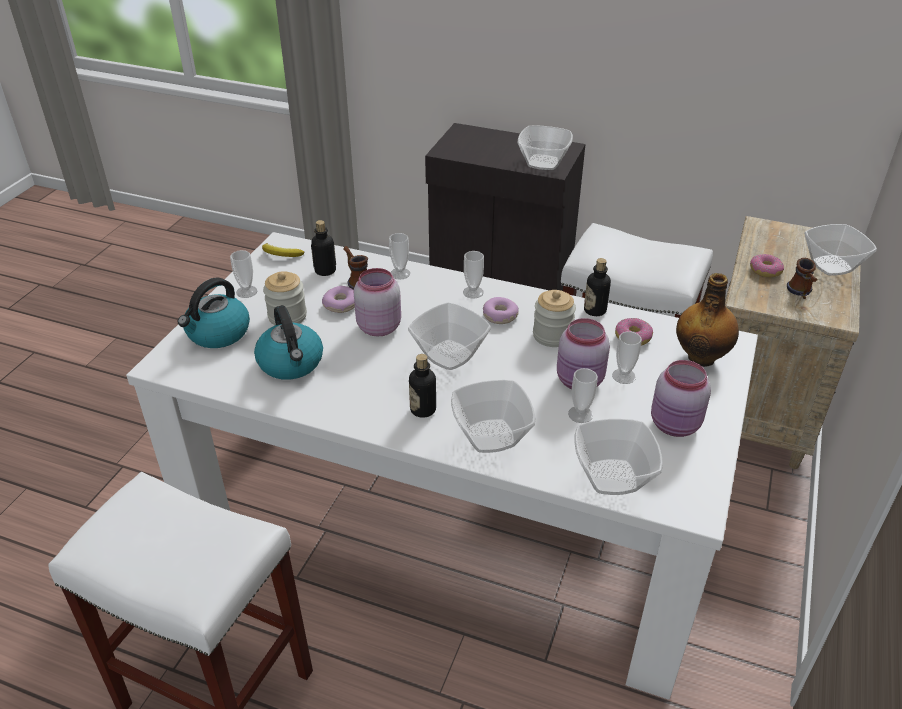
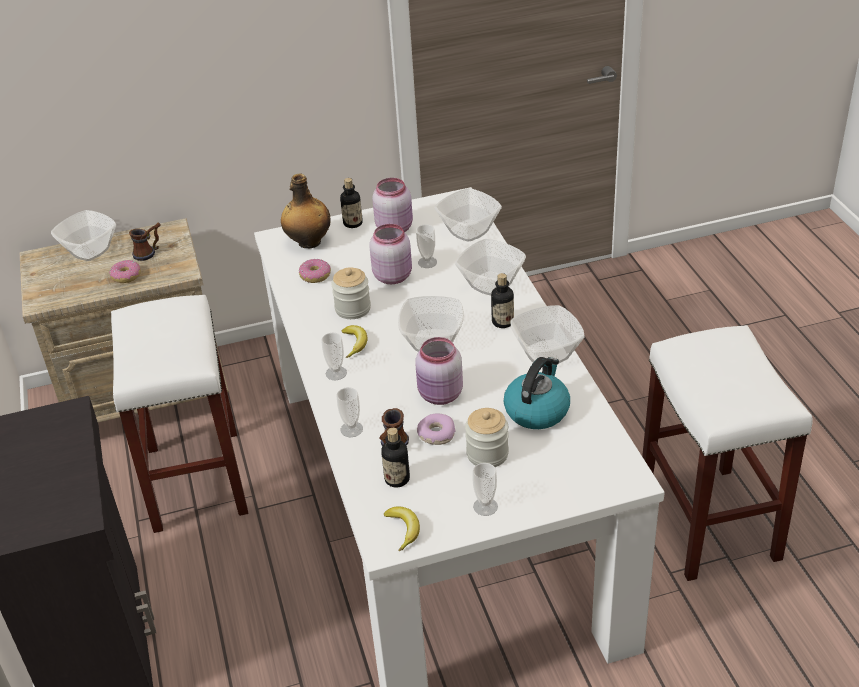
camera: 125 degrees left, 0 degrees up
kettle [178,277,250,348] -> none
donut [483,297,519,324] -> banana [342,325,368,358]
bowl [518,125,573,170] -> bowl moved to [510,305,585,363]
bottle [584,258,611,316] -> bottle moved to [340,178,362,228]
cup [612,331,642,384] -> none

